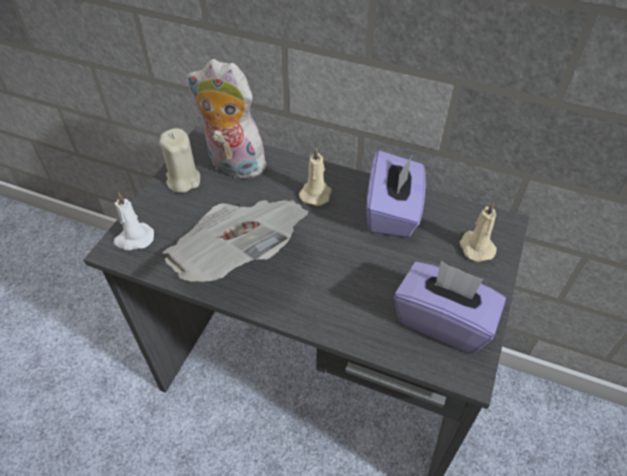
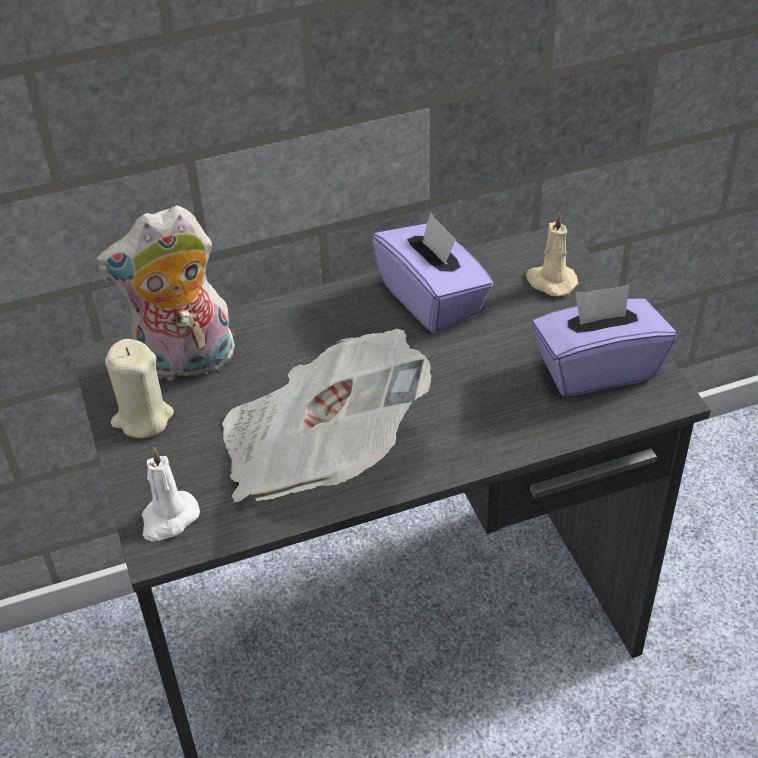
camera: 40 degrees left, 5 degrees down
beige candle [299,148,332,206] -> none

